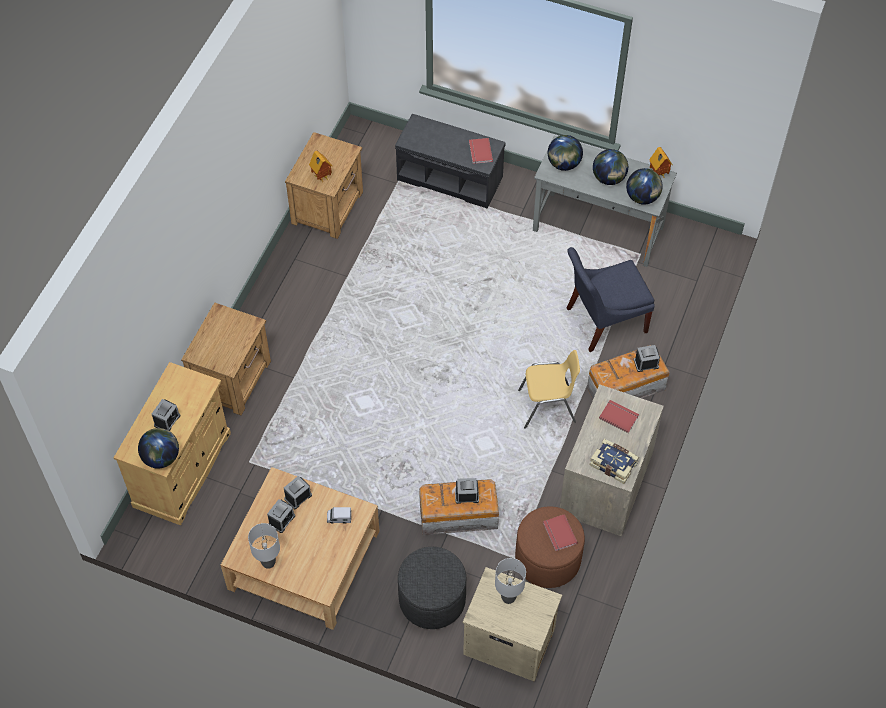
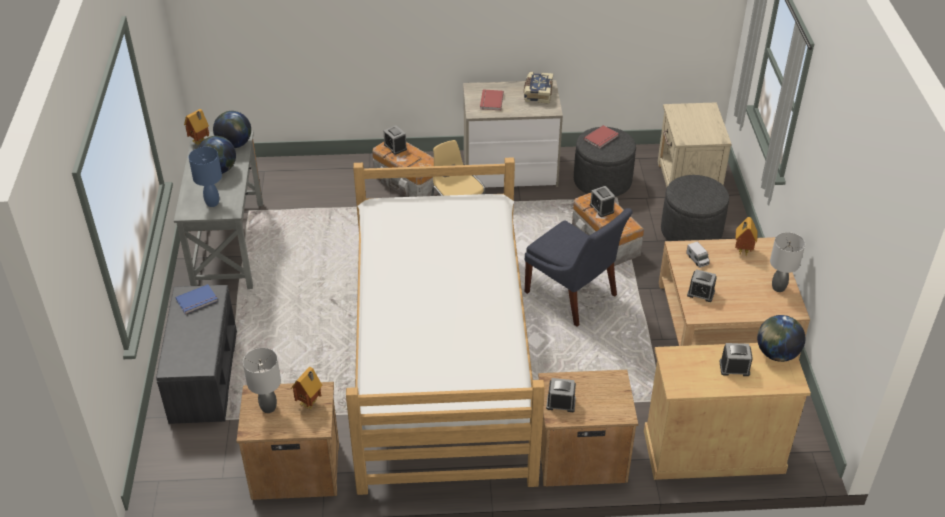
camera: 115 degrees left, 15 degrees down
alarm clock [267,499,295,533] -> alarm clock moved to [546,378,576,412]
red book [469,138,493,164] -> blue book [175,284,218,314]
grey table lamp [495,558,526,604] -> grey table lamp moved to [243,348,281,413]
brown ottoman [515,506,585,588] -> grey ottoman [574,127,636,197]
globe [548,135,583,171] -> blue table lamp [189,147,222,207]
blue chair [567,247,655,352] -> blue chair moved to [525,208,633,327]
none -> bed [346,157,545,495]
none -> toy house [735,217,758,256]

